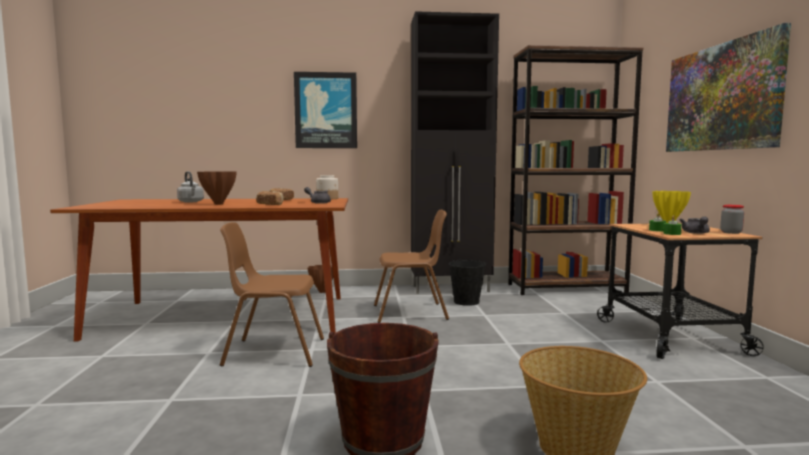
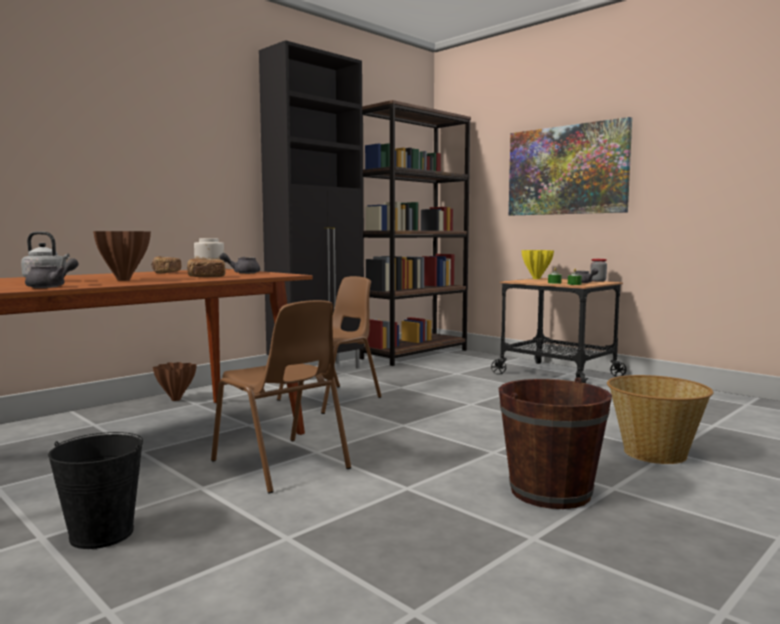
camera: 40 degrees left, 0 degrees up
brown chair [220,222,324,367] -> brown chair turned 90 degrees counterclockwise [211,300,351,493]
picture [294,72,357,148] -> none
black bucket [449,259,486,306] -> black bucket moved to [48,432,143,549]
none -> grey teapot [25,258,79,288]

